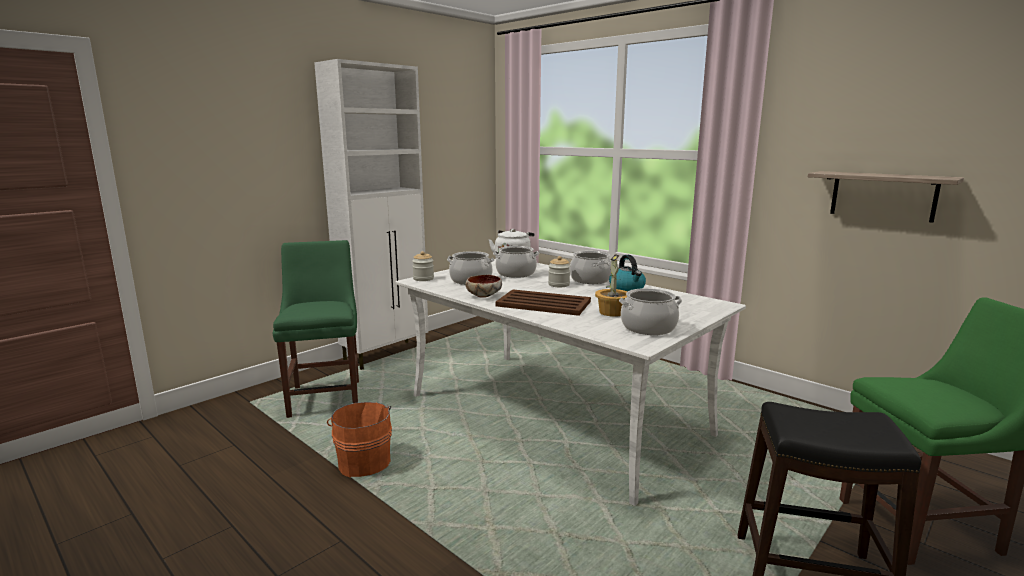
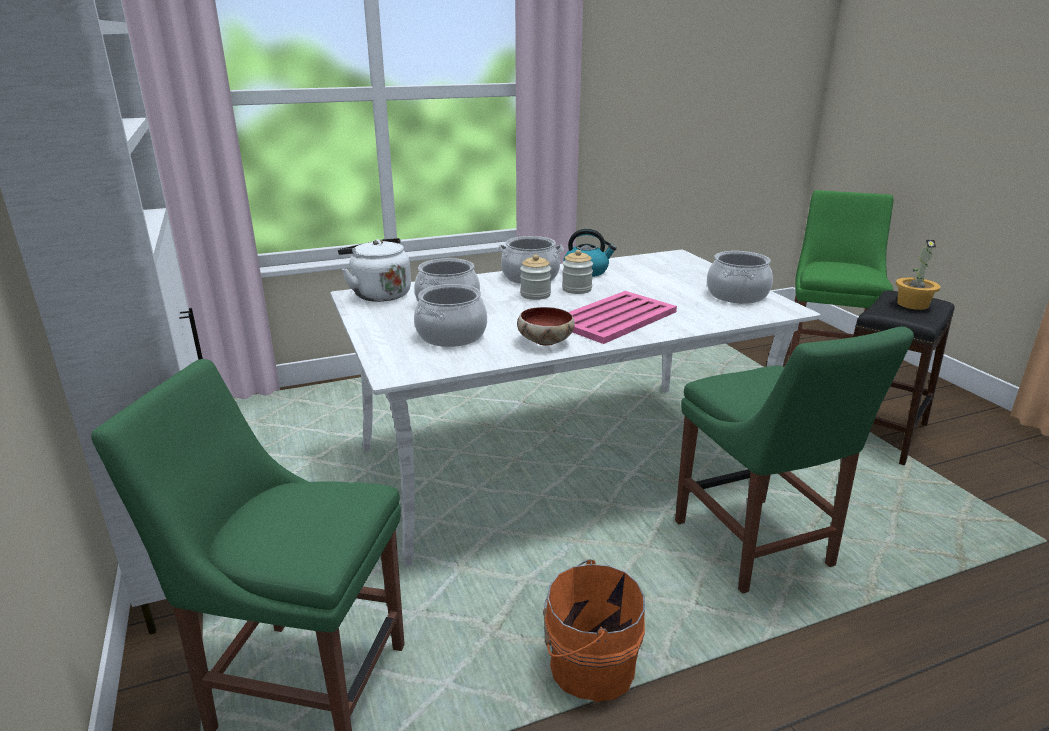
camera: 65 degrees left, 10 degrees up
jar [412,251,434,281] -> jar moved to [562,250,593,294]
brown tray [495,289,591,316] -> pink tray [569,291,677,344]
potted plant [595,254,628,317] -> potted plant moved to [896,240,941,310]
shelf [808,171,964,223] -> none
none -> green chair [675,327,914,594]

